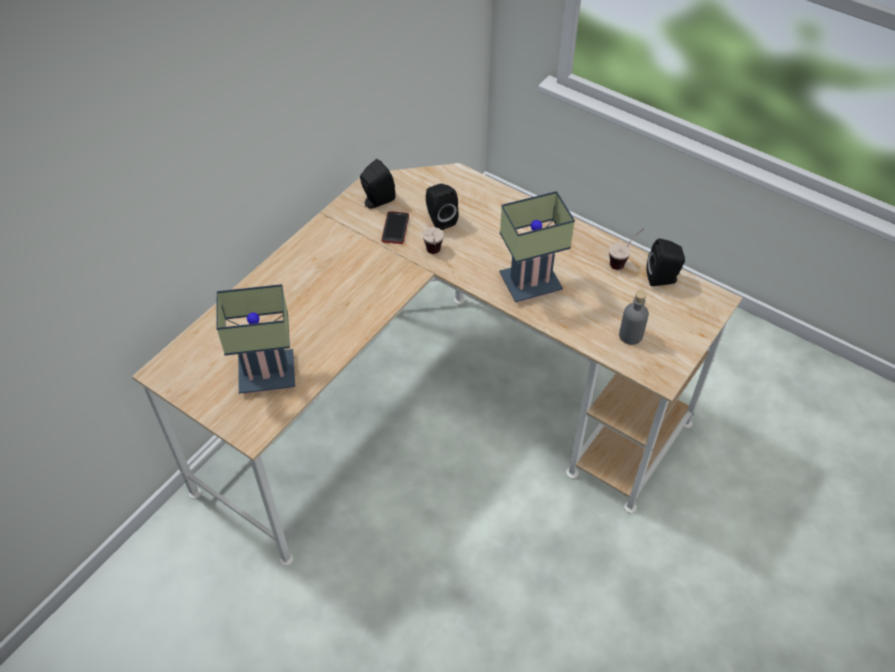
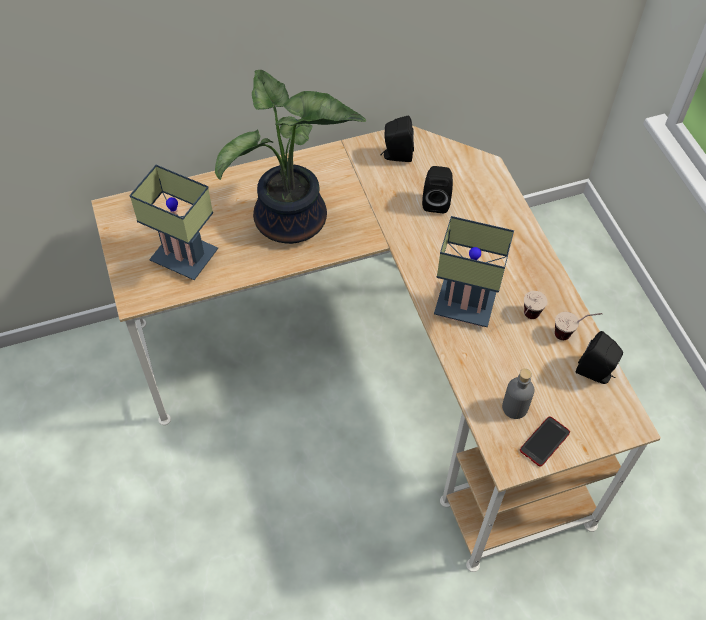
camera: 35 degrees right, 5 degrees up
phone [382,211,409,244] -> phone moved to [520,416,570,467]
cup [423,227,444,254] -> cup moved to [524,291,547,319]
none -> potted plant [215,70,366,244]

